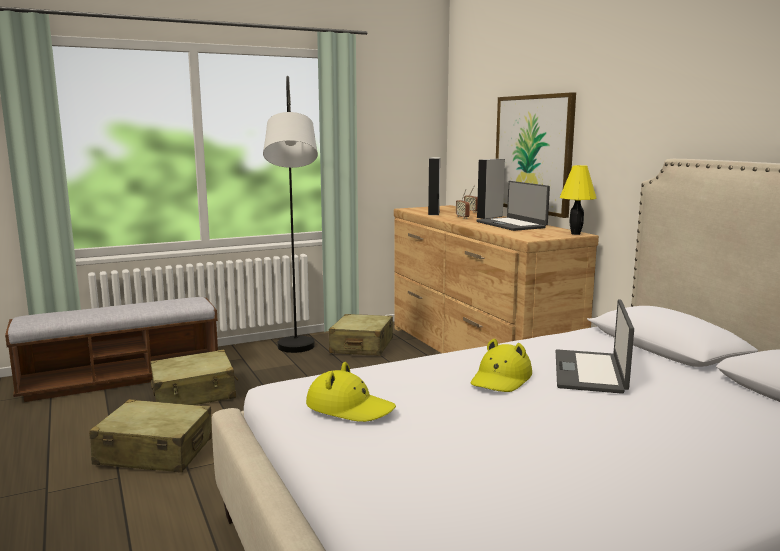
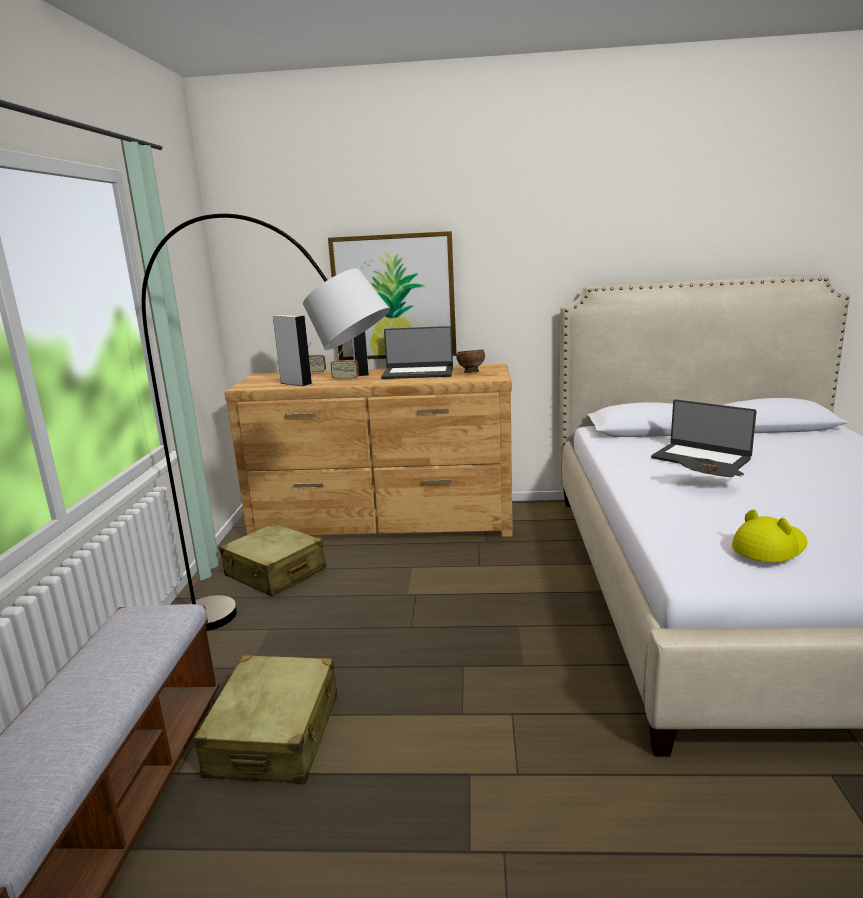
camera: 60 degrees left, 5 degrees up
beige suitcase [89,399,212,473] -> none
yellow hat [471,339,532,392] -> newspaper [674,458,744,477]
yellow table lamp [560,165,597,235] -> none
none -> brown bowl [456,350,485,373]

